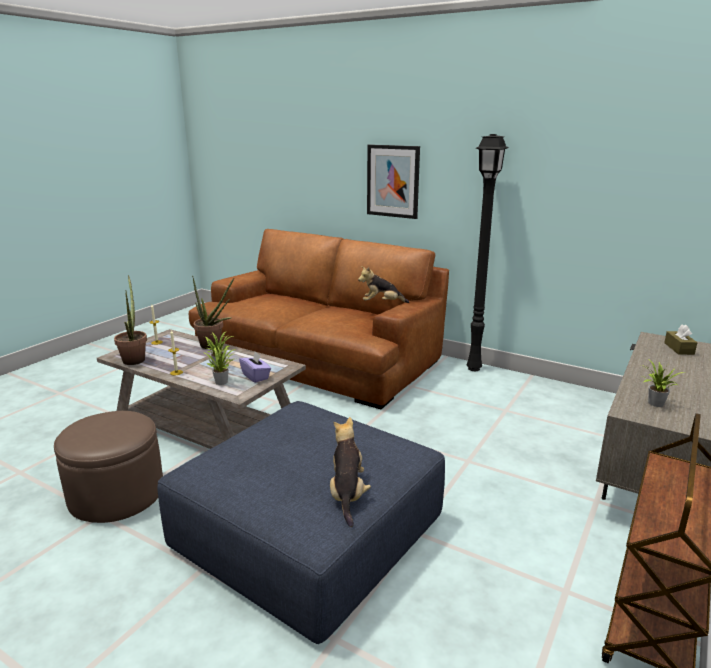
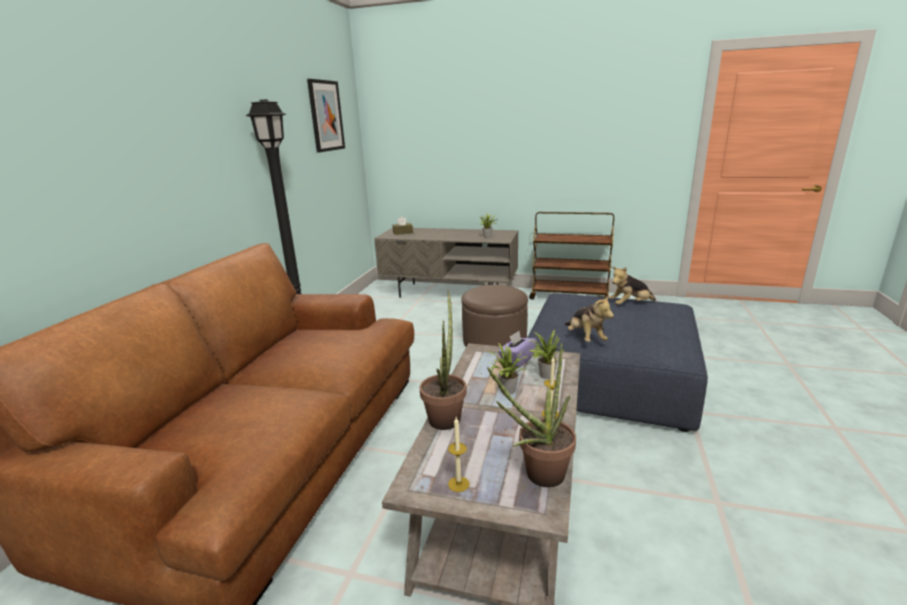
camera: 105 degrees left, 0 degrees up
brown ottoman [54,411,163,523] -> brown ottoman moved to [461,285,528,347]
plush toy [358,266,409,303] -> plush toy moved to [565,295,614,342]
picture [367,144,420,219] -> picture moved to [307,79,345,153]

